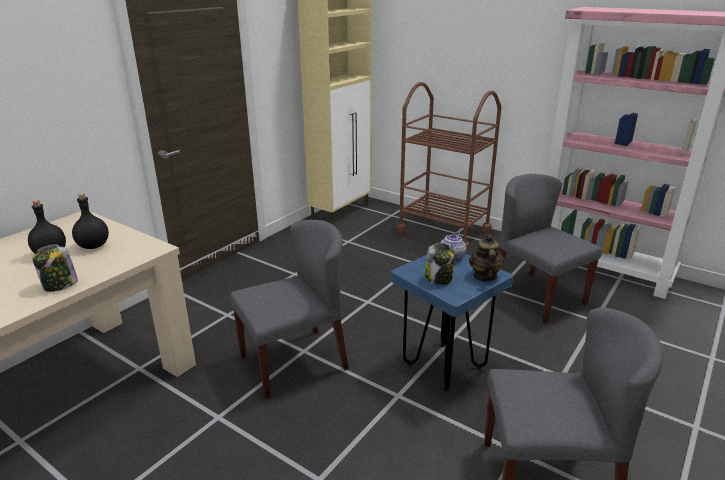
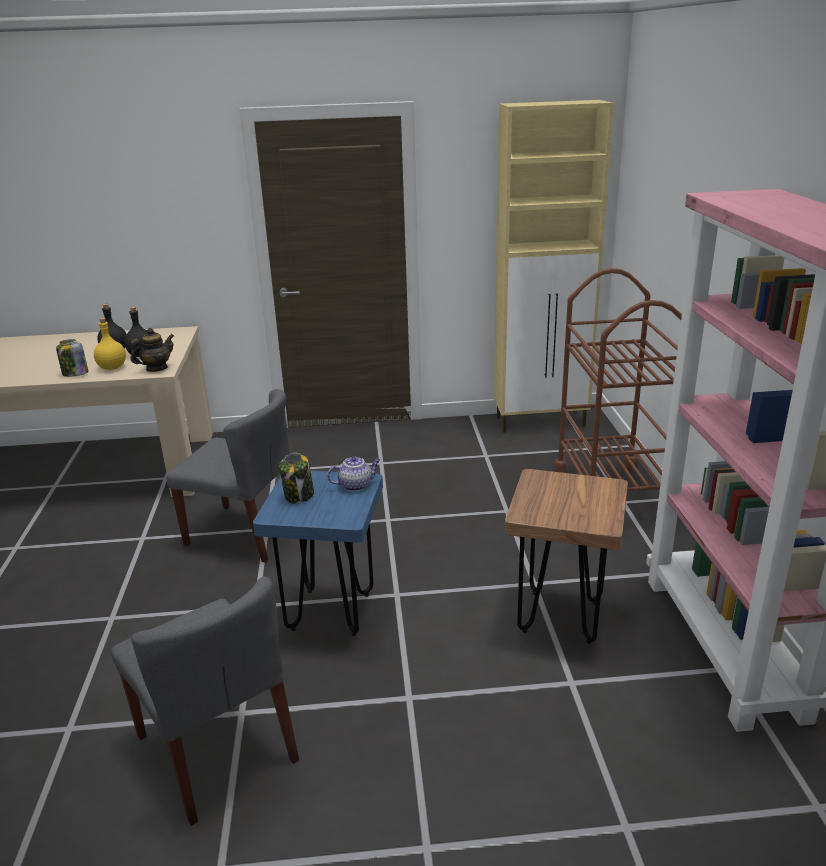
camera: 50 degrees right, 0 degrees up
teapot [469,234,505,281] -> teapot moved to [130,328,174,372]
grey chair [499,174,602,324] -> brown stool [505,469,628,644]
none -> yellow bottle [94,318,126,370]

